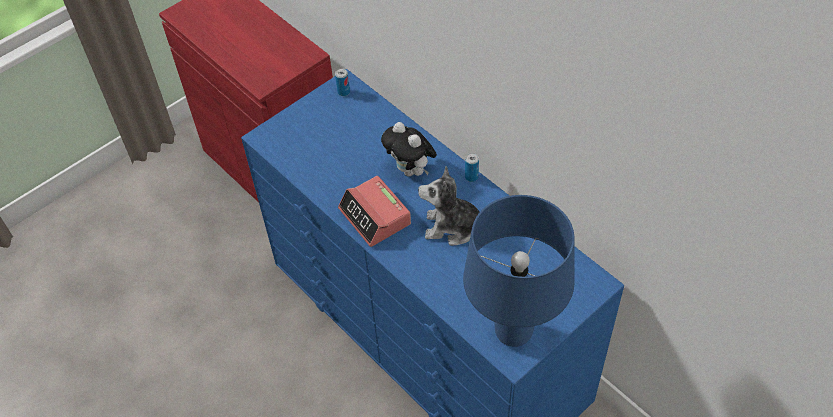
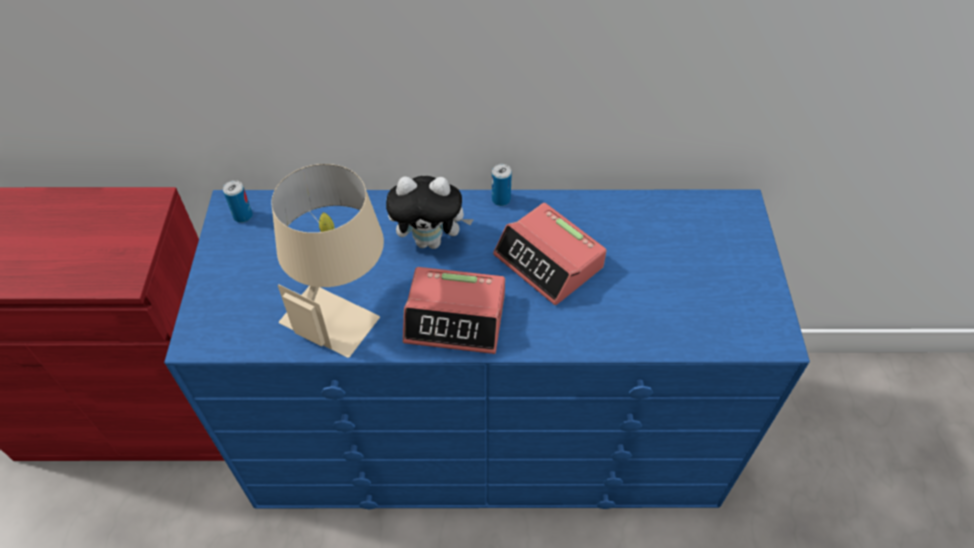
camera: 50 degrees left, 0 degrees up
plush toy [418,166,480,246] -> alarm clock [493,203,607,305]
blue table lamp [463,195,575,347] -> none
none -> beige table lamp [271,164,384,358]

